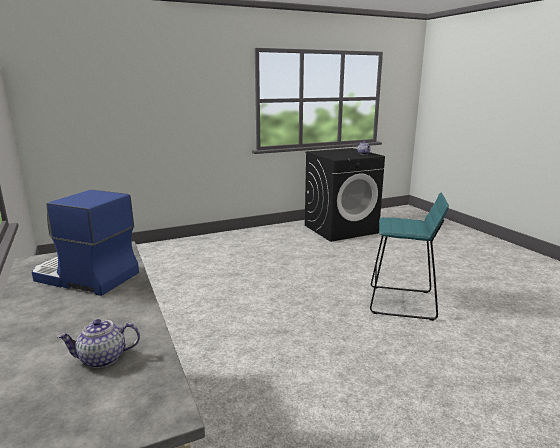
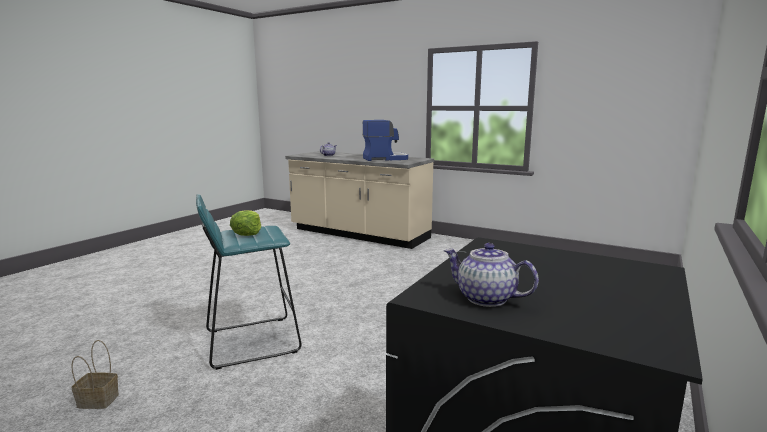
camera: 145 degrees right, 5 degrees down
none -> basket [71,340,119,409]
none -> lettuce [230,210,261,236]

